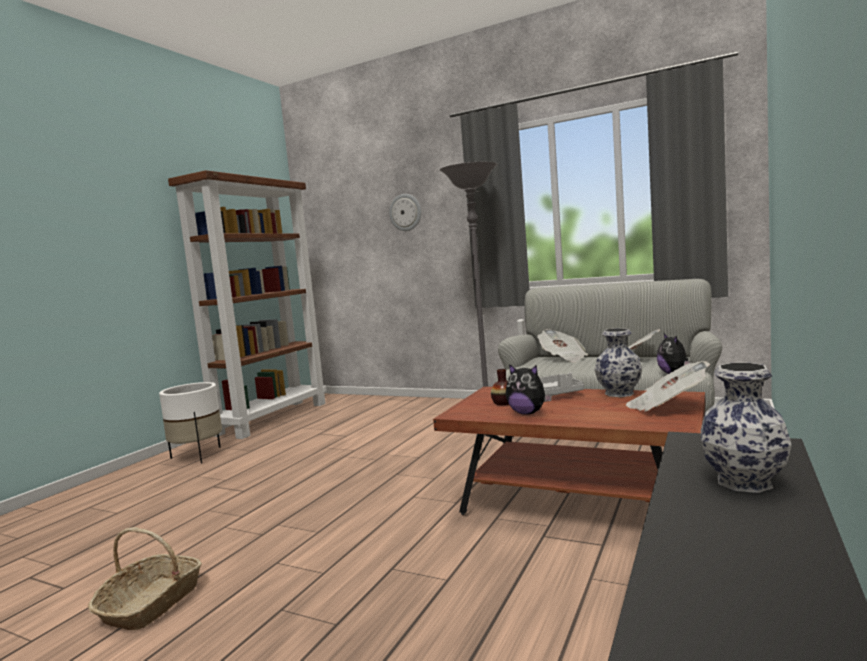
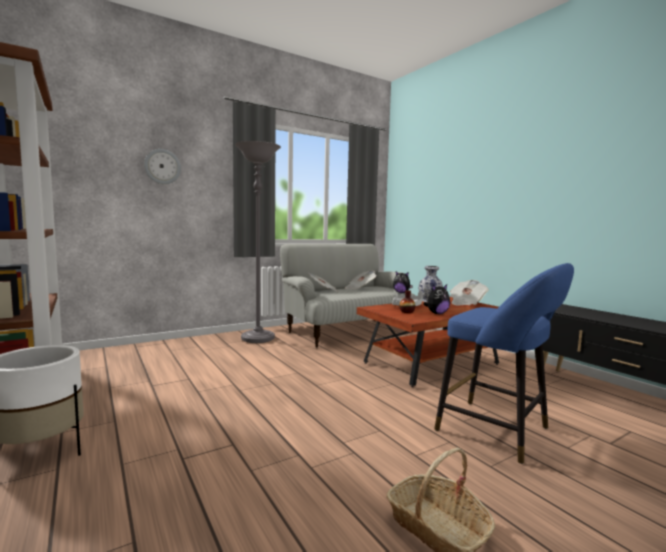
camera: 60 degrees left, 0 degrees up
vase [701,363,792,493] -> none
none -> blue stool [434,263,574,464]

